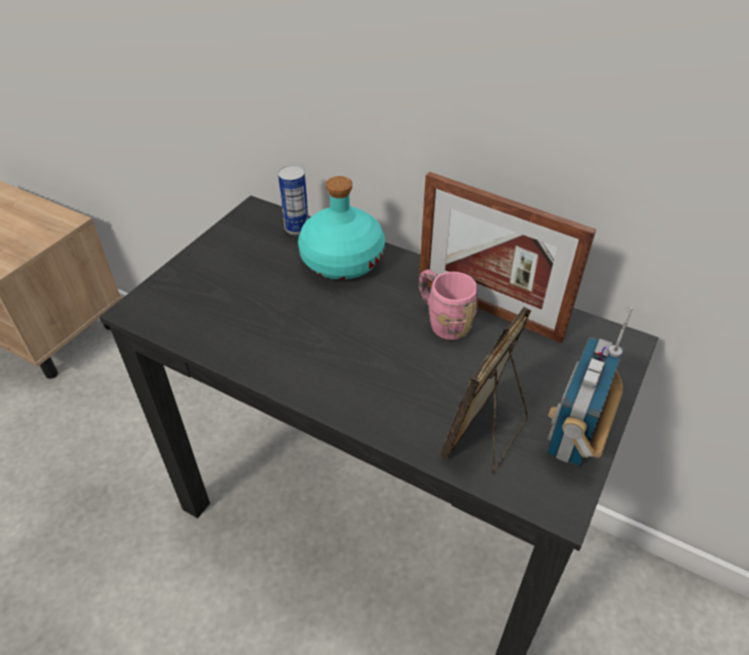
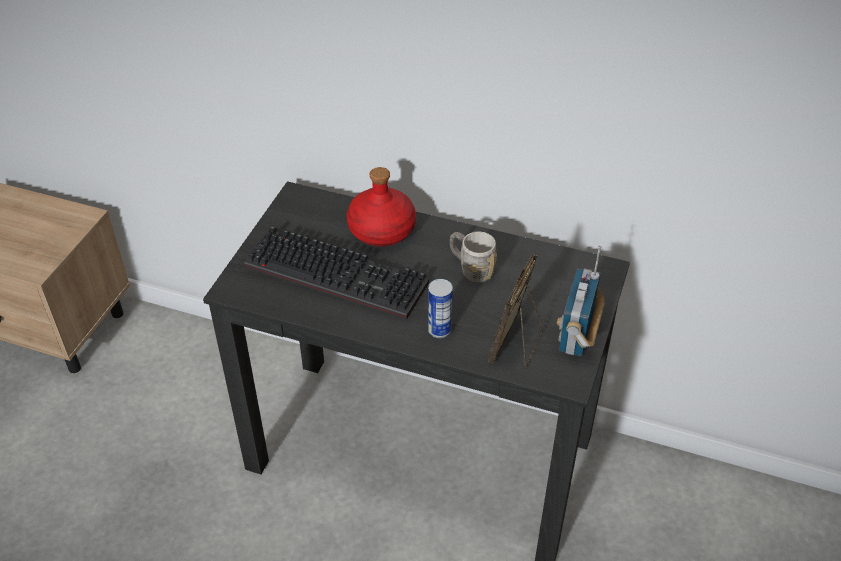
camera: 10 degrees left, 0 degrees up
can [278,165,309,235] -> can moved to [428,279,453,338]
turquoise bottle [298,176,385,279] -> red bottle [347,167,416,246]
picture frame [419,172,596,343] -> none
pink mug [419,270,478,340] -> grey mug [450,231,497,283]
none -> keyboard [244,226,429,320]

